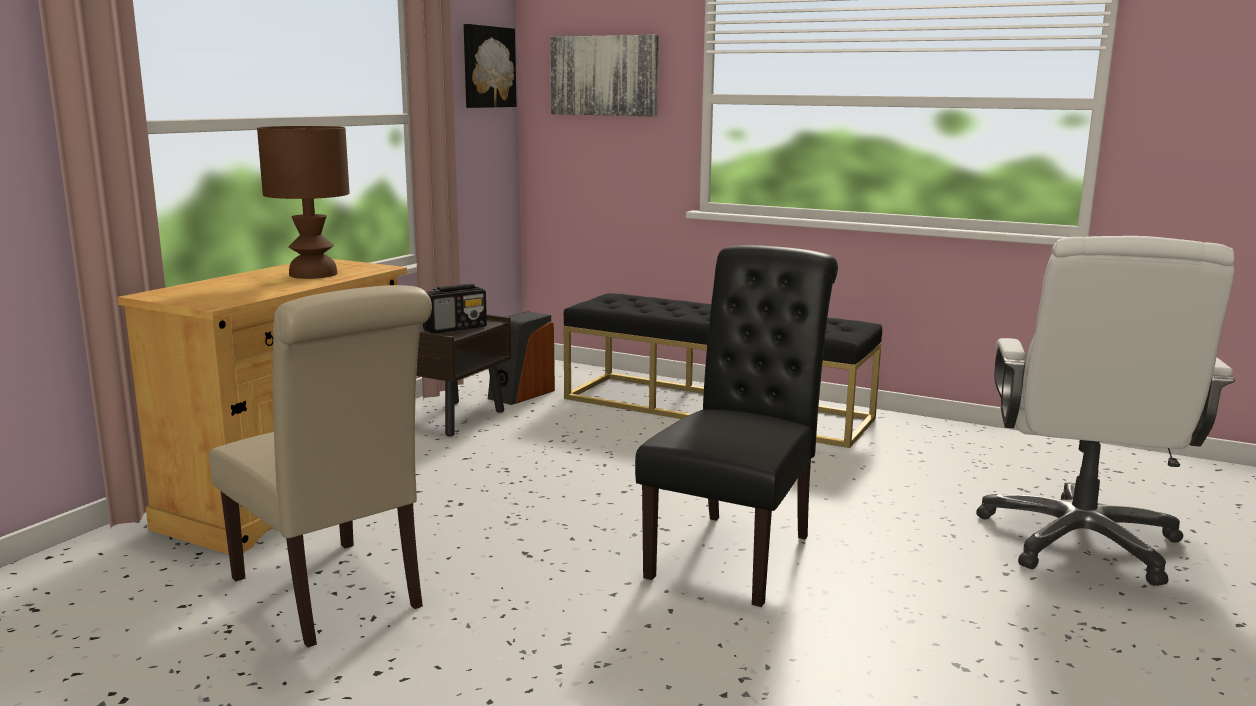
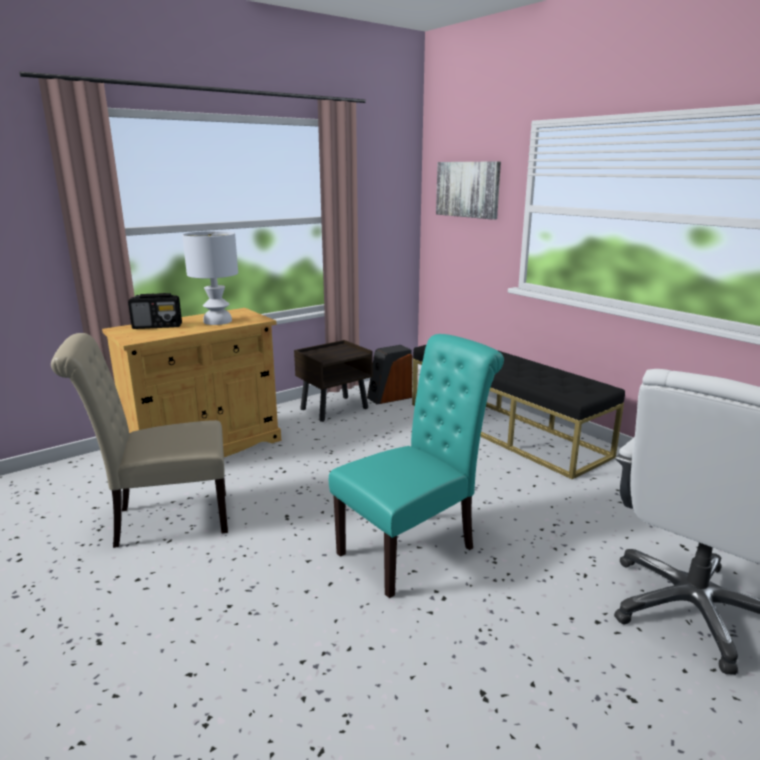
camera: 25 degrees right, 5 degrees up
beige chair [209,285,432,647] -> beige chair turned 90 degrees clockwise [51,333,228,548]
brown table lamp [257,126,350,279] -> white table lamp [182,231,238,325]
radio [423,284,487,334] -> radio moved to [128,293,182,329]
picture [464,24,517,108] -> none
black chair [635,245,838,607] -> turquoise chair [329,334,504,598]

